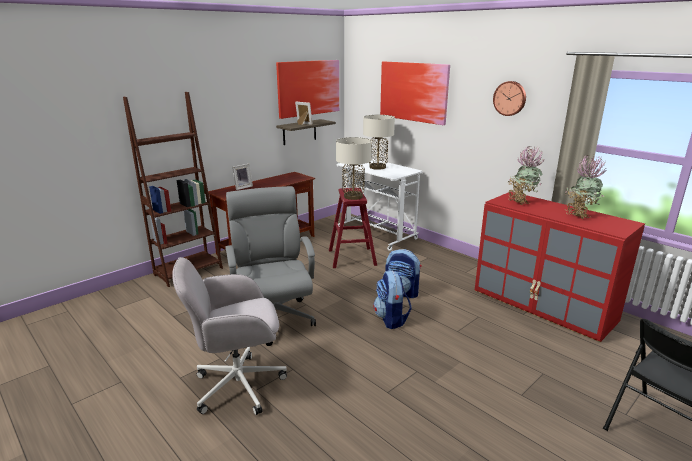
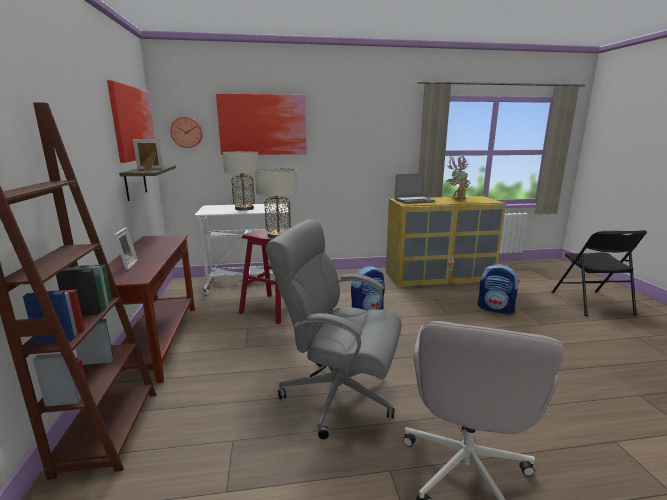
camera: 55 degrees left, 5 degrees down
backpack [373,270,412,329] -> backpack moved to [478,265,520,314]
red cabinet [475,192,645,342] -> yellow cabinet [386,196,506,287]
wall clock [493,81,526,116] -> wall clock moved to [170,117,203,148]
potted plant [508,147,544,204] -> laptop [394,173,435,204]

